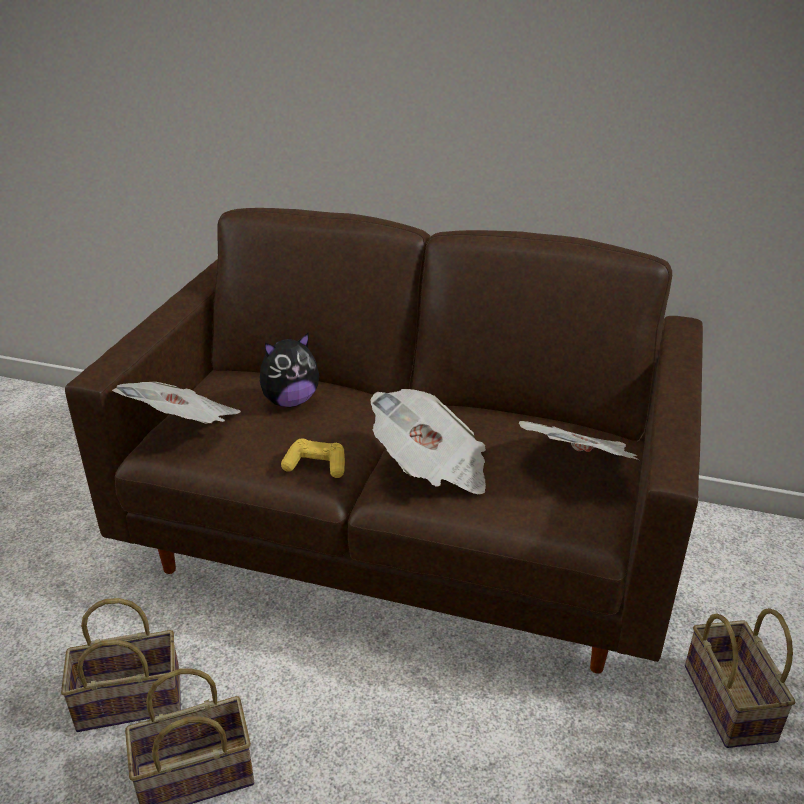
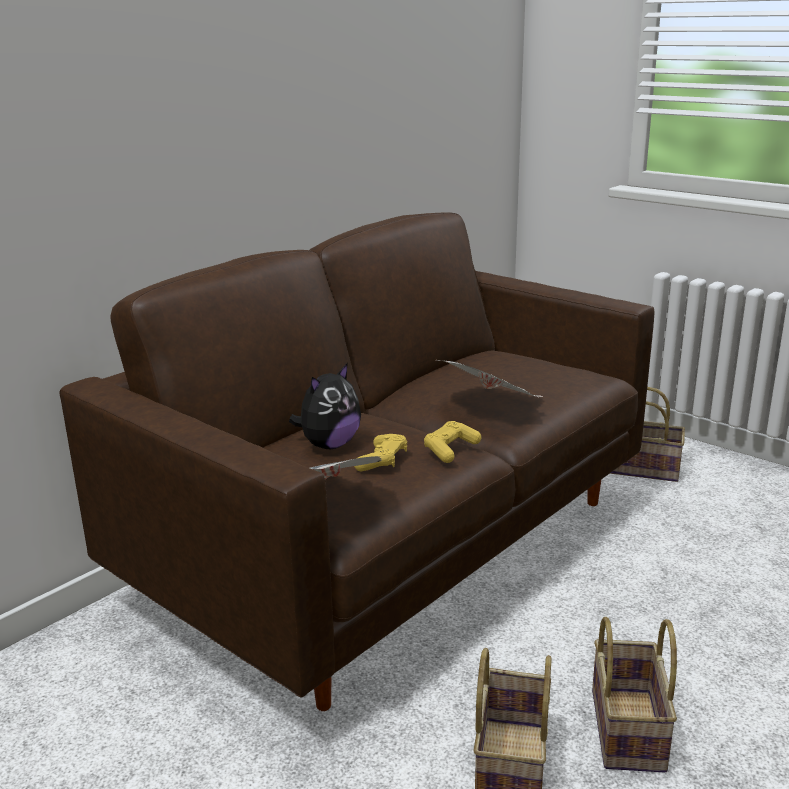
camera: 65 degrees left, 10 degrees down
plush toy [260,332,319,407] -> plush toy turned 45 degrees clockwise [289,363,361,449]
newspaper [519,421,639,460] -> none
none -> yellow game controller [354,434,407,471]

